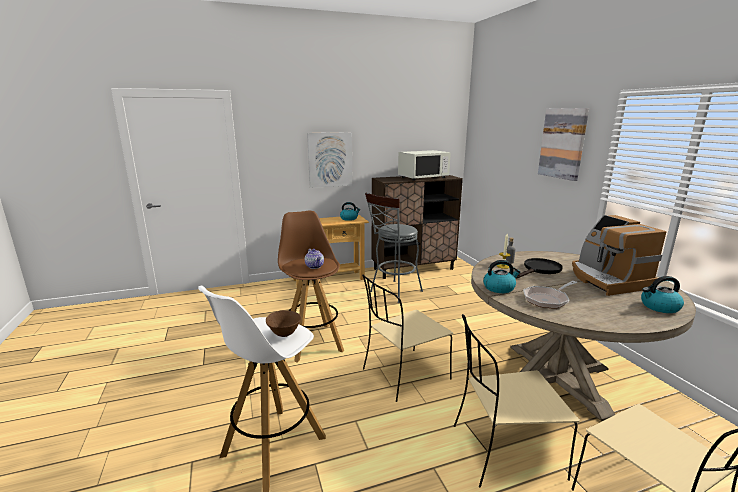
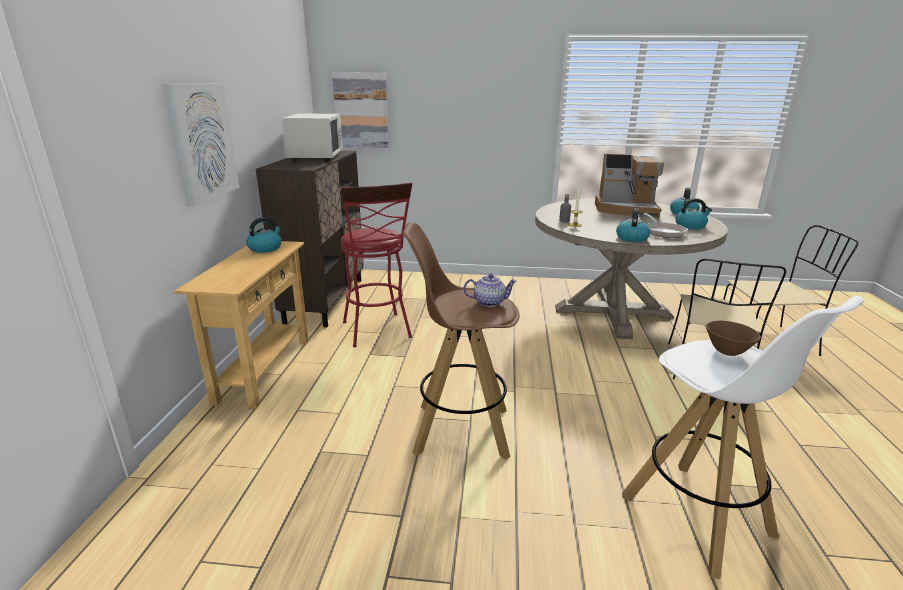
camera: 65 degrees left, 5 degrees up
beige chair [362,275,453,402] -> none
grey stool [365,193,423,303] -> red stool [341,183,412,347]
black frying pan [516,258,563,278] -> none
picture [538,108,589,181] -> picture moved to [332,72,389,148]
none -> kettle [676,198,712,230]

